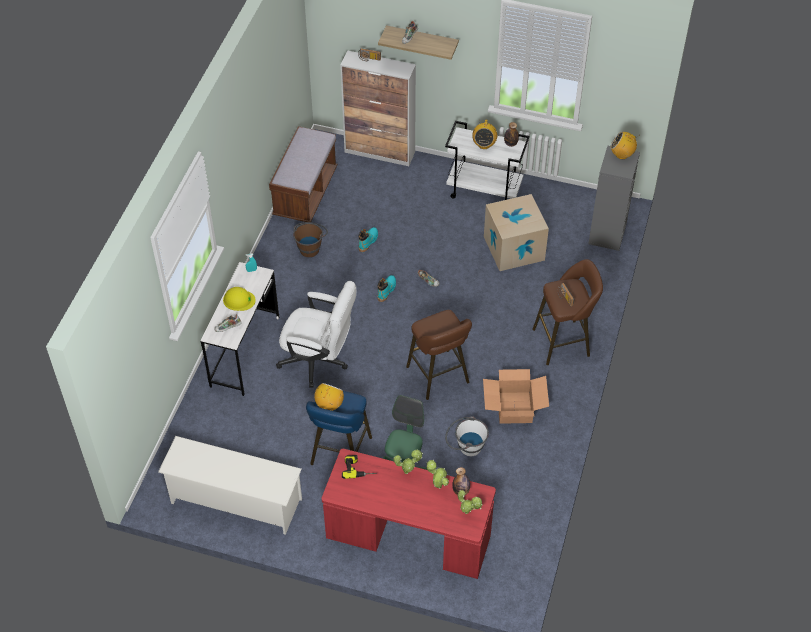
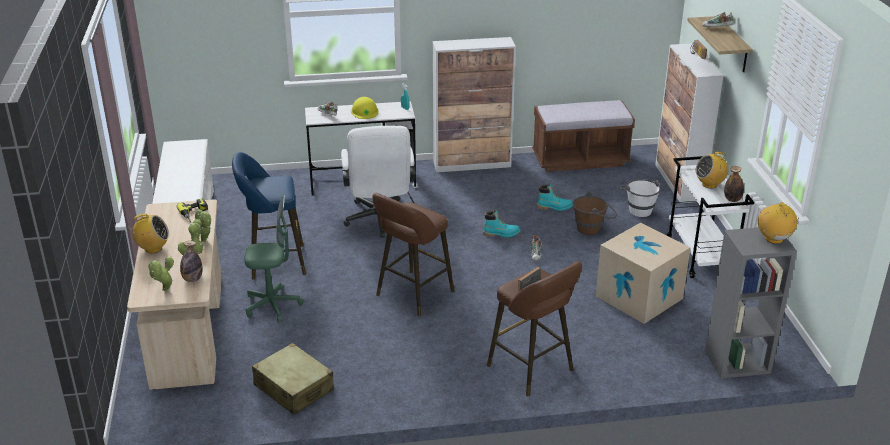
camera: 65 degrees right, 20 degrees down
brown bucket [293,222,328,257] -> brown bucket moved to [573,192,617,235]
radio [314,383,344,411] -> radio moved to [132,213,169,253]
red desk [321,449,496,579] -> beige desk [127,199,222,390]
white bucket [445,416,489,456] -> white bucket moved to [619,179,661,217]
cardboard box [483,369,549,424] -> none
none -> beige suitcase [252,343,334,415]
none -> cabinet [433,37,516,172]

